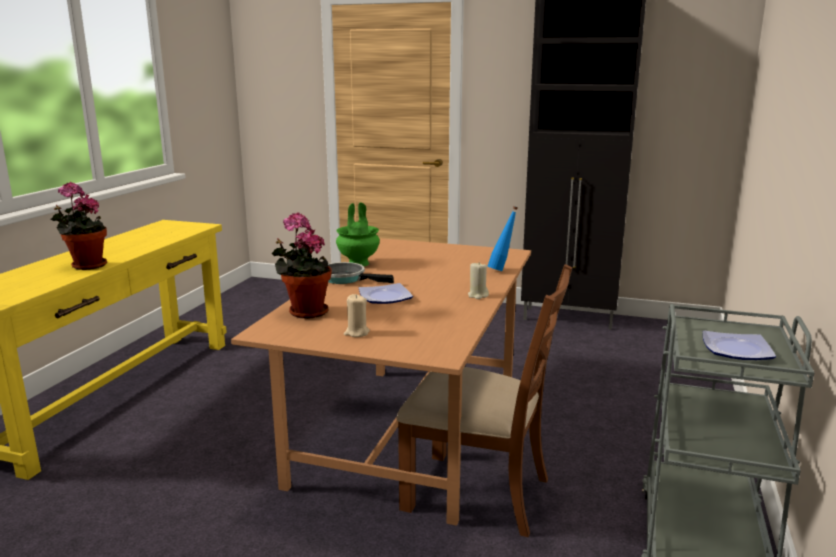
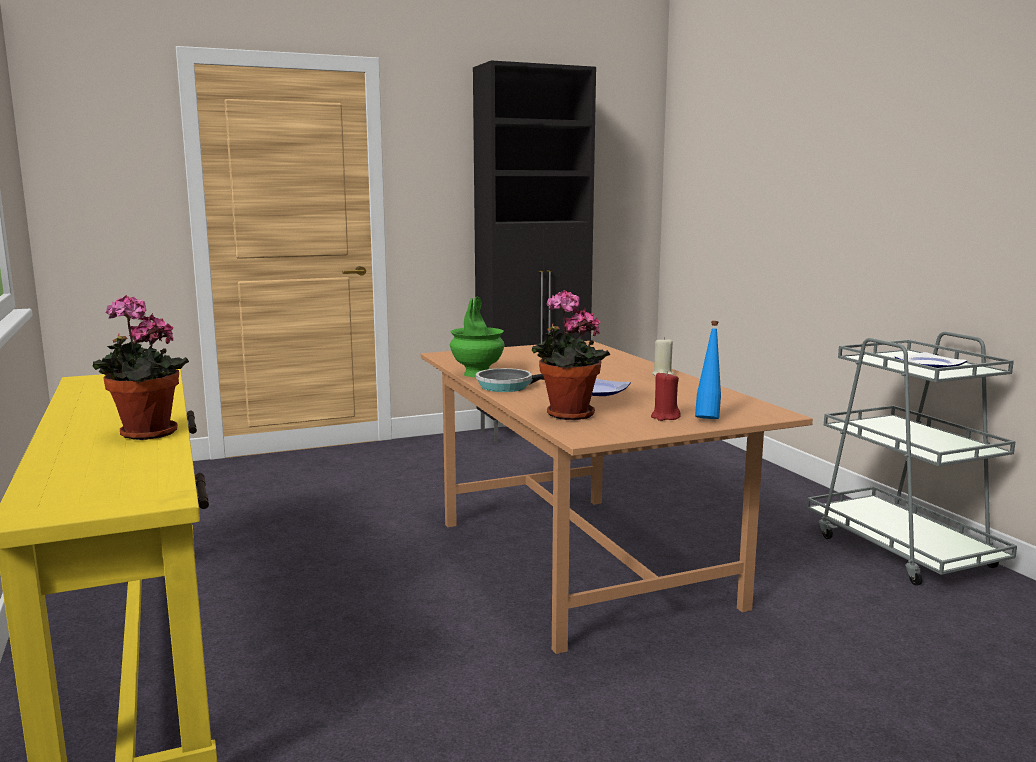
camera: 40 degrees left, 5 degrees down
beige candle [344,294,370,337] -> red candle [651,371,681,421]
brown chair [396,264,573,537] -> none
blue bottle [488,206,518,271] -> blue bottle moved to [695,321,721,419]

